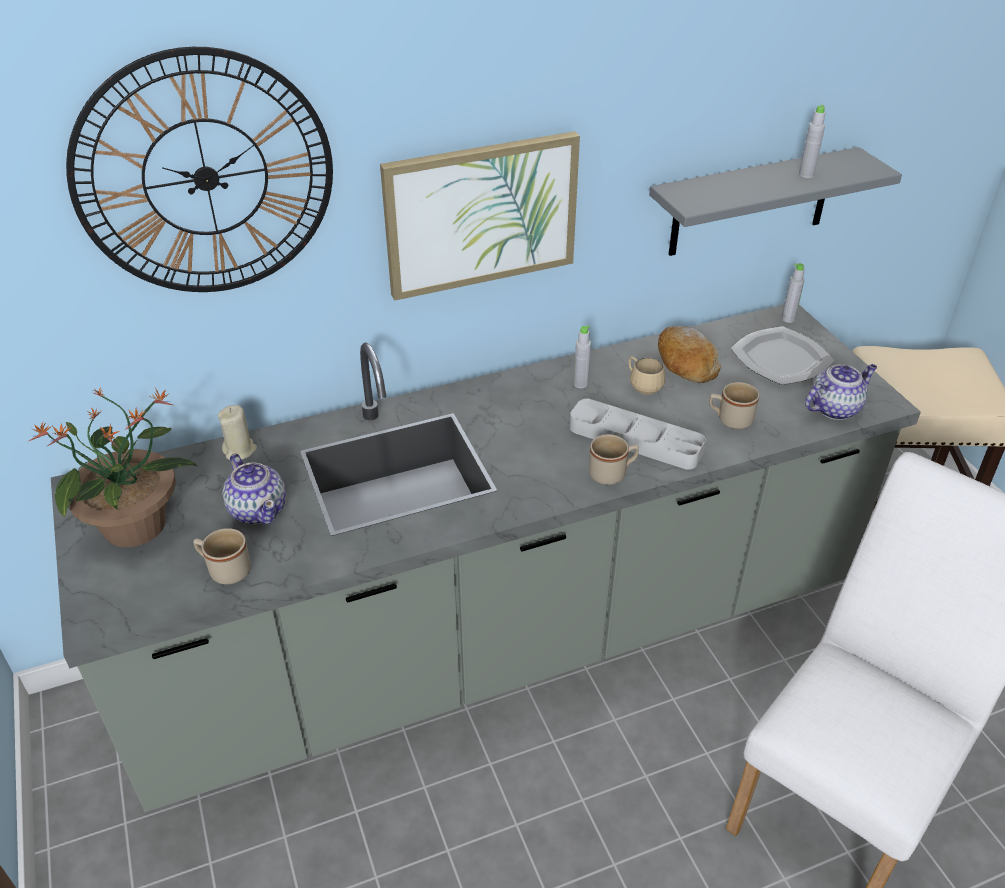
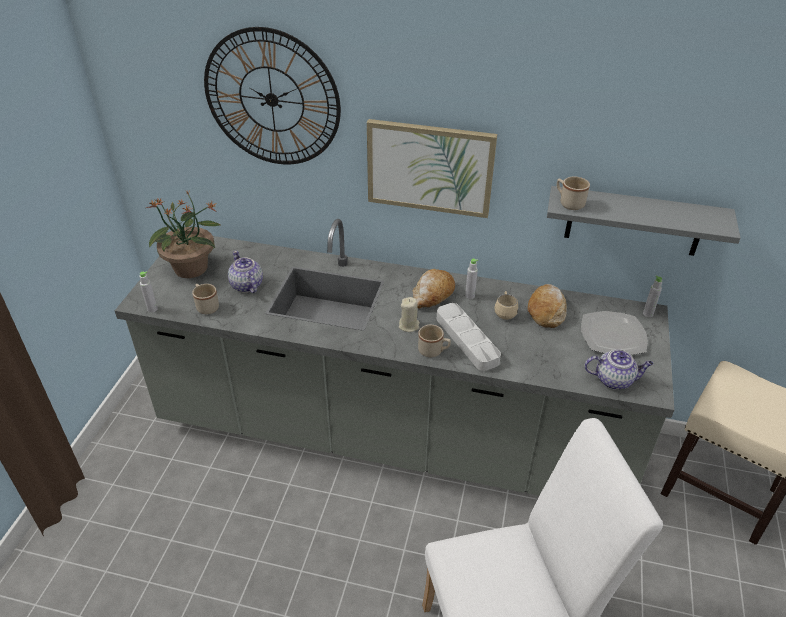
camera: 35 degrees right, 0 degrees up
beige candle [218,405,257,460] -> beige candle moved to [399,297,420,332]
teapot [222,454,286,524] -> teapot turned 150 degrees clockwise [228,251,263,293]
beige mug [709,382,760,429] -> beige mug moved to [557,176,590,210]
grey bottle [799,104,825,178] -> grey bottle moved to [140,271,158,313]
none -> bread [413,269,455,309]

